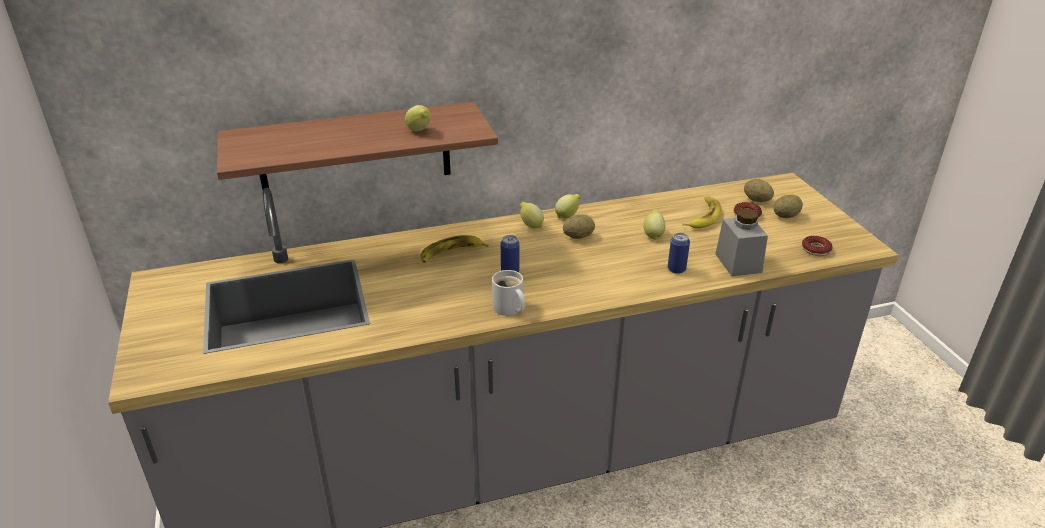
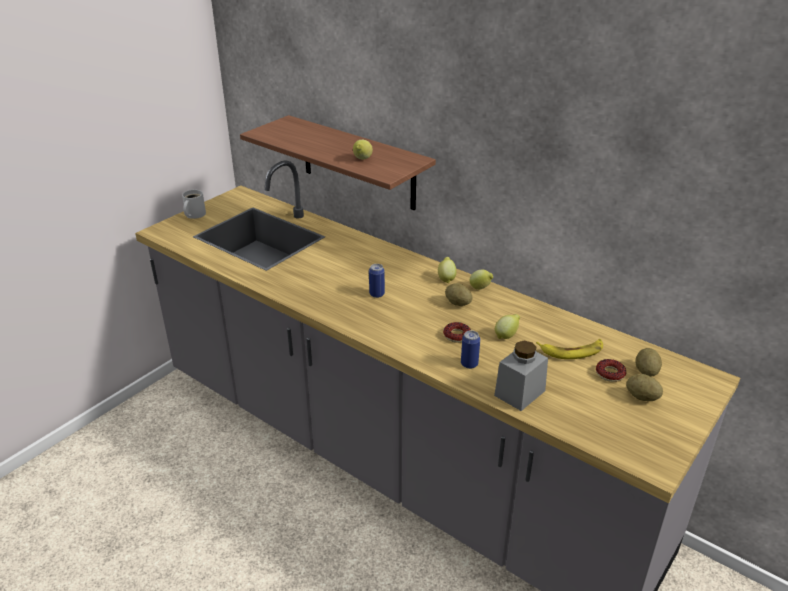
camera: 55 degrees right, 0 degrees up
banana [420,235,489,263] -> none
white mug [492,270,526,316] -> white mug moved to [182,190,206,219]
donut [802,236,833,256] -> donut moved to [443,322,470,343]

